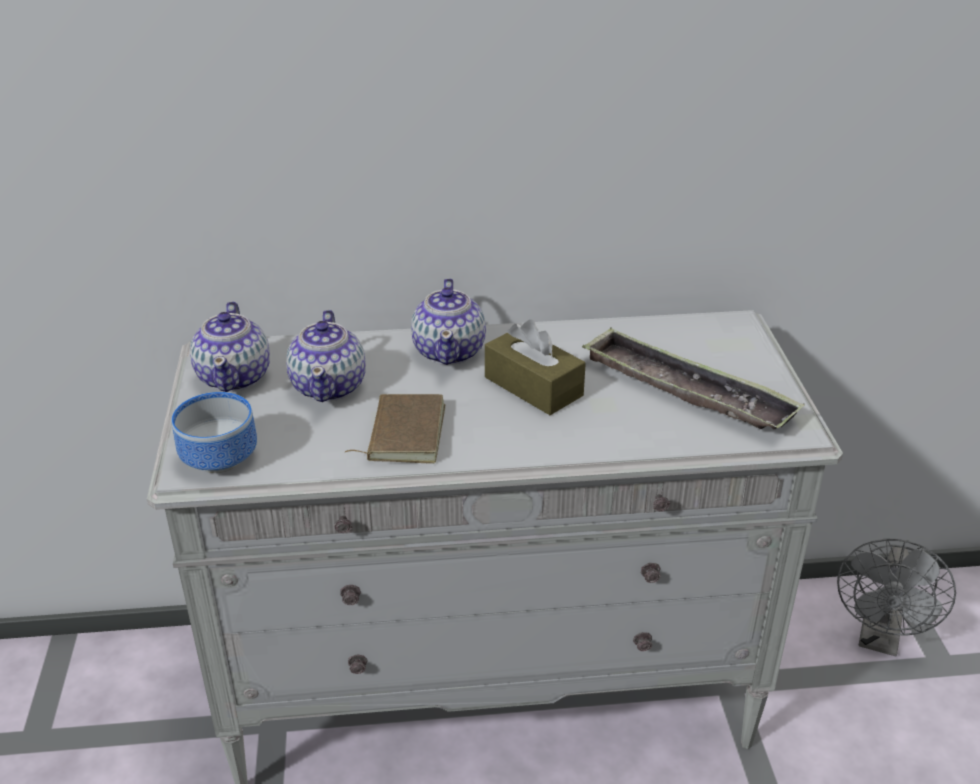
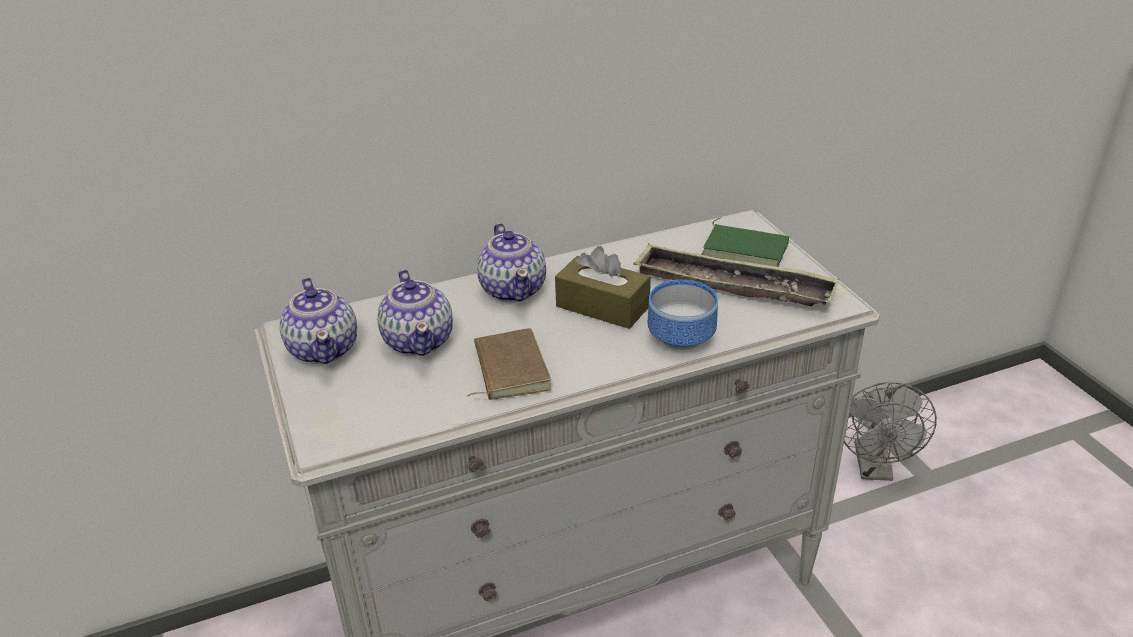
camera: 15 degrees left, 0 degrees up
bowl [171,392,257,473] -> bowl moved to [648,280,718,350]
none -> green book [701,218,789,267]

